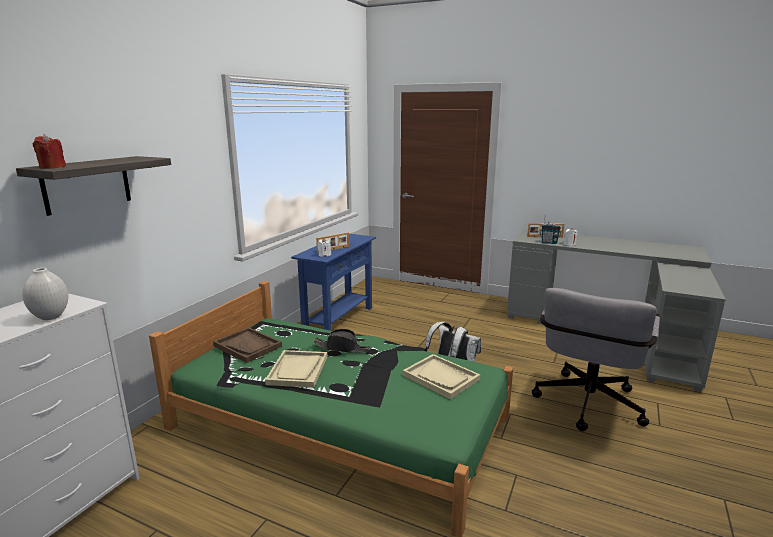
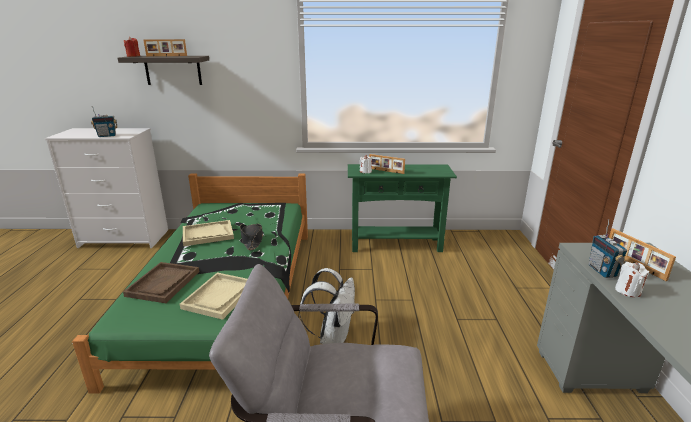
camera: 65 degrees right, 5 degrees up
white vase [22,268,68,320] -> radio [91,107,117,137]
brown tray [213,327,282,363] -> brown tray moved to [123,262,199,303]
blue console table [291,234,376,331] -> green console table [348,164,457,252]
none -> picture frame [143,39,187,56]

